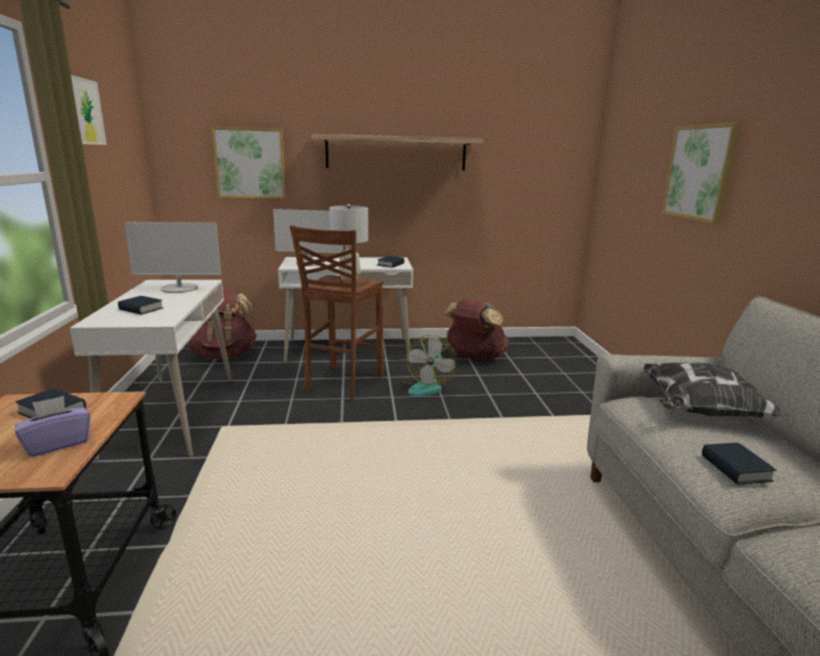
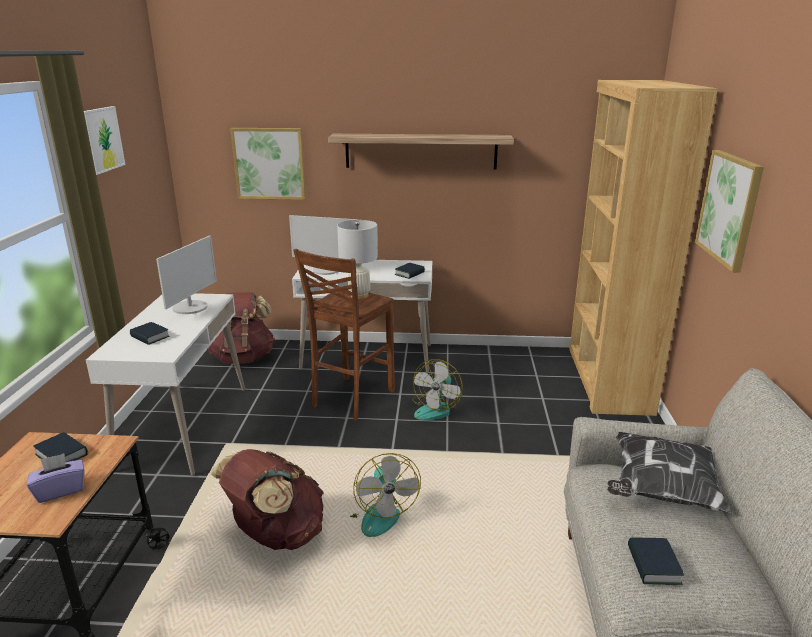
camera: 10 degrees right, 5 degrees up
monitor [124,222,221,293] -> monitor turned 75 degrees counterclockwise [156,235,217,314]
brown backpack [443,298,509,361] -> brown backpack moved to [211,449,324,550]
none -> fan [346,453,421,537]
none -> brown bookcase [570,80,718,416]

